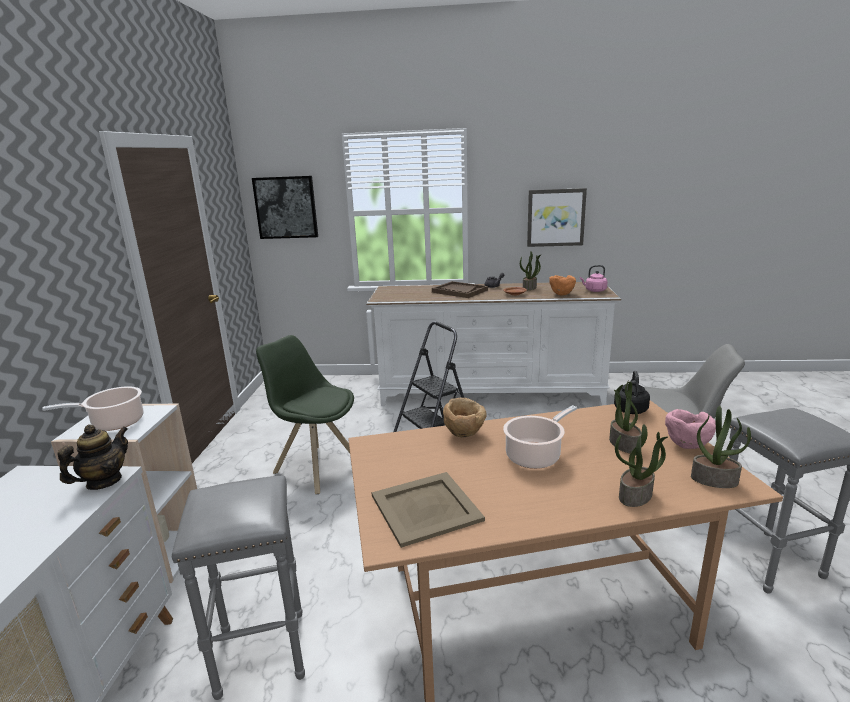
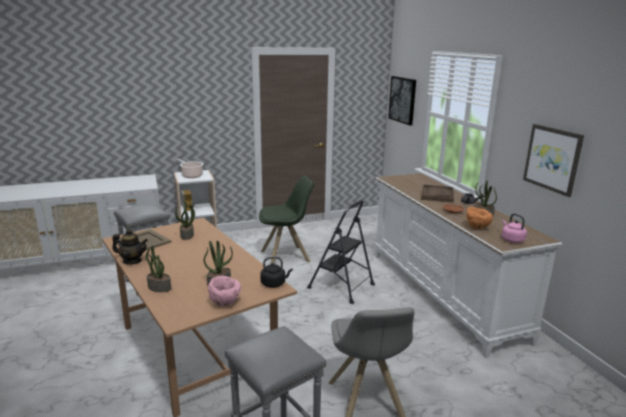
camera: 65 degrees right, 0 degrees up
teapot [58,424,128,490] -> teapot moved to [112,229,148,265]
green chair [256,335,354,494] -> green chair turned 60 degrees clockwise [259,175,314,264]
brown bowl [443,398,487,437] -> none
cooking pot [503,405,577,469] -> none
potted plant [691,406,751,488] -> potted plant moved to [175,201,196,240]

